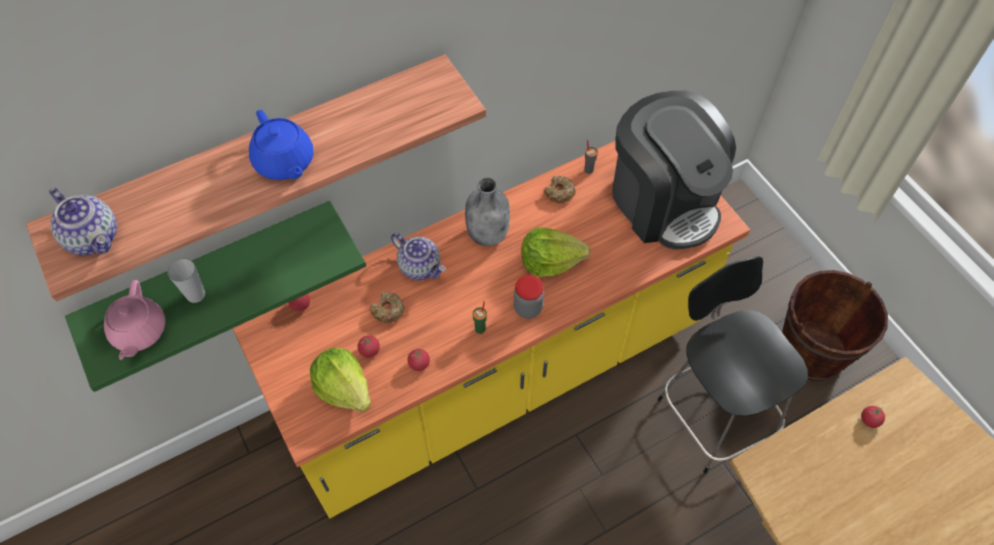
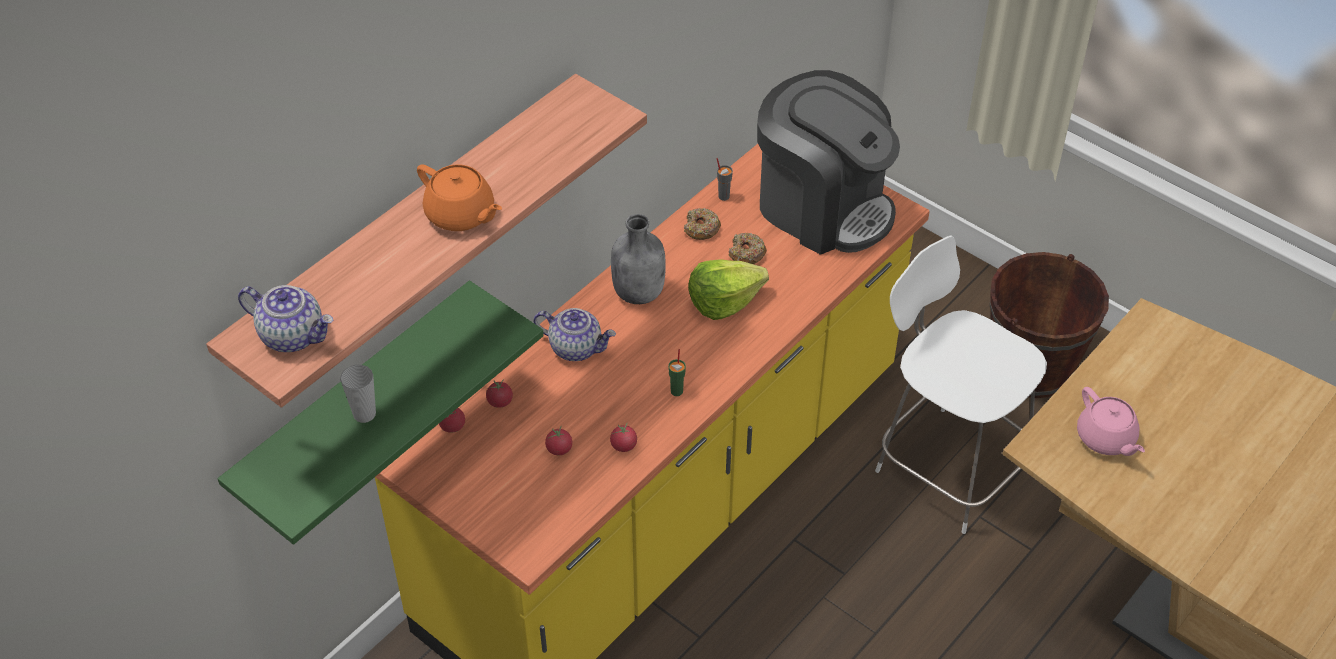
camera: 20 degrees left, 10 degrees down
pink teapot [104,280,165,360] -> pink teapot moved to [1077,387,1145,456]
blue teapot [249,110,313,180] -> orange teapot [417,164,502,231]
lettuce [310,348,371,412] -> none
donut [370,292,405,323] -> donut moved to [728,233,767,264]
jar [514,275,544,319] -> none
black chair [657,256,808,473] -> white chair [875,236,1047,534]
tomato [861,406,885,428] -> tomato moved to [486,379,513,408]

